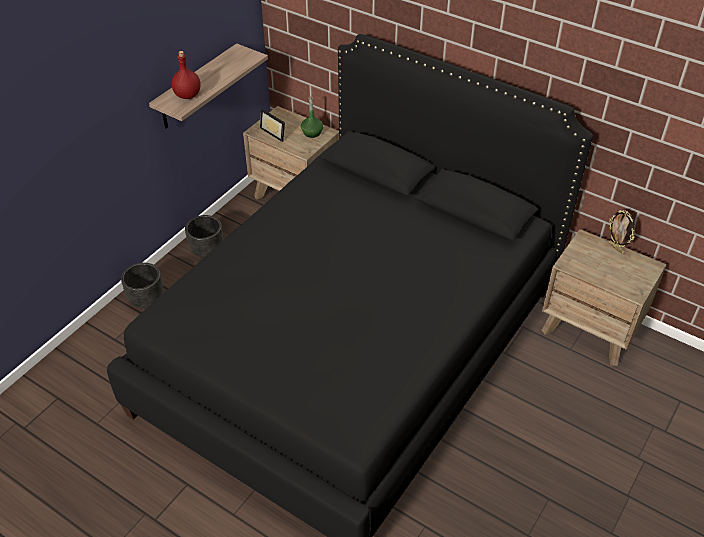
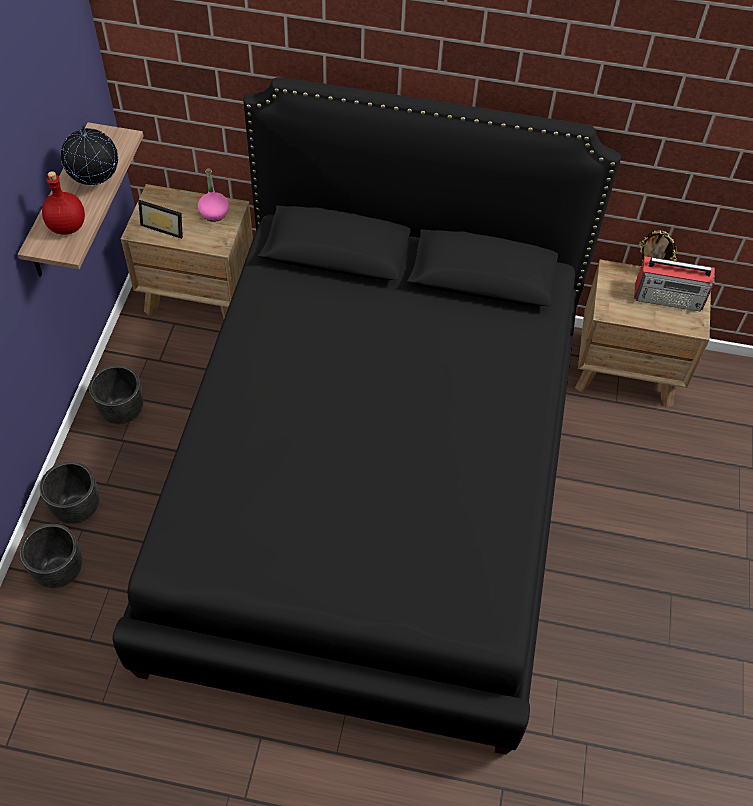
camera: 25 degrees left, 10 degrees up
green bottle [301,96,323,138] -> pink bottle [198,168,229,222]
none -> black planter [20,524,82,588]
none -> globe [61,128,118,185]
none -> radio [634,256,715,312]

